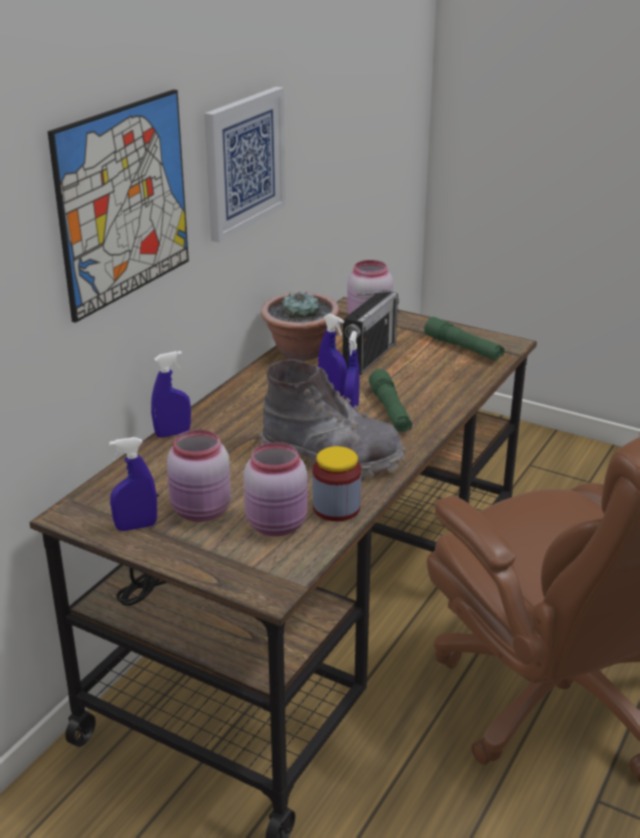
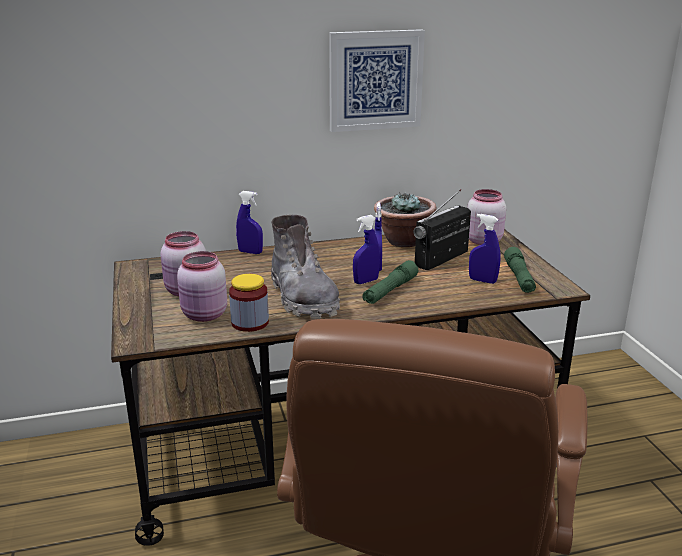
camera: 45 degrees right, 5 degrees down
picture [48,89,189,323] -> none
blue spray bottle [109,437,157,531] -> blue spray bottle moved to [469,214,501,284]
radio [342,290,399,375] -> radio turned 150 degrees clockwise [414,189,471,270]

